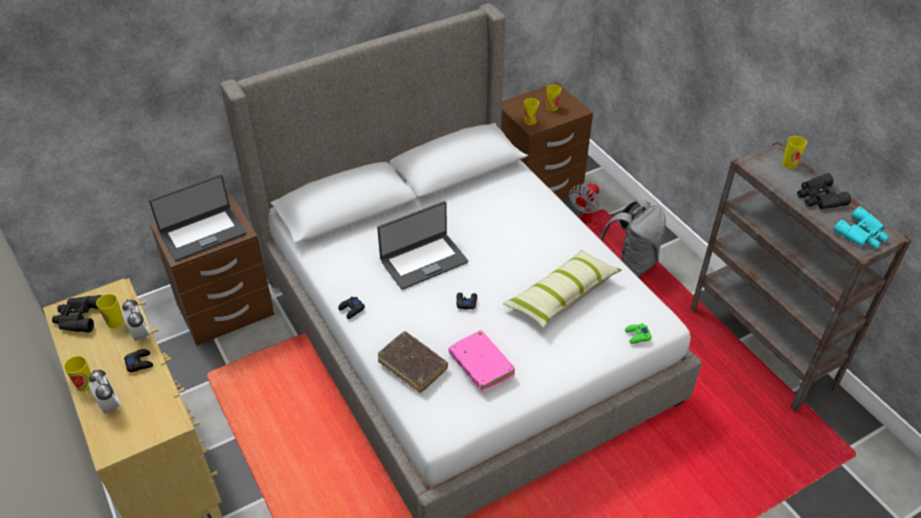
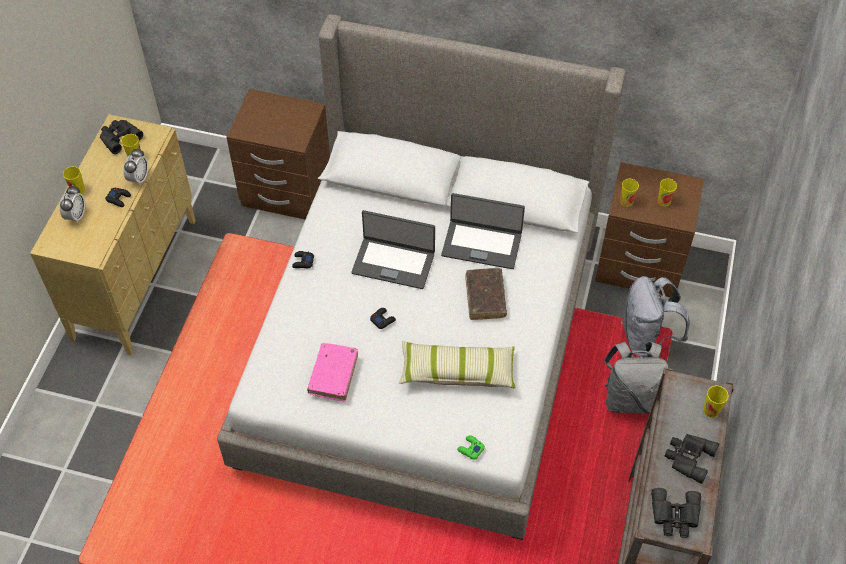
camera: 45 degrees right, 10 degrees up
laptop [149,174,246,261] -> laptop moved to [441,193,525,269]
brown book [378,331,448,393] -> brown book moved to [465,268,507,320]
fan [569,183,651,232] -> grey backpack [621,276,690,357]
turquoise binoculars [833,206,889,249] -> black binoculars [651,488,701,538]

